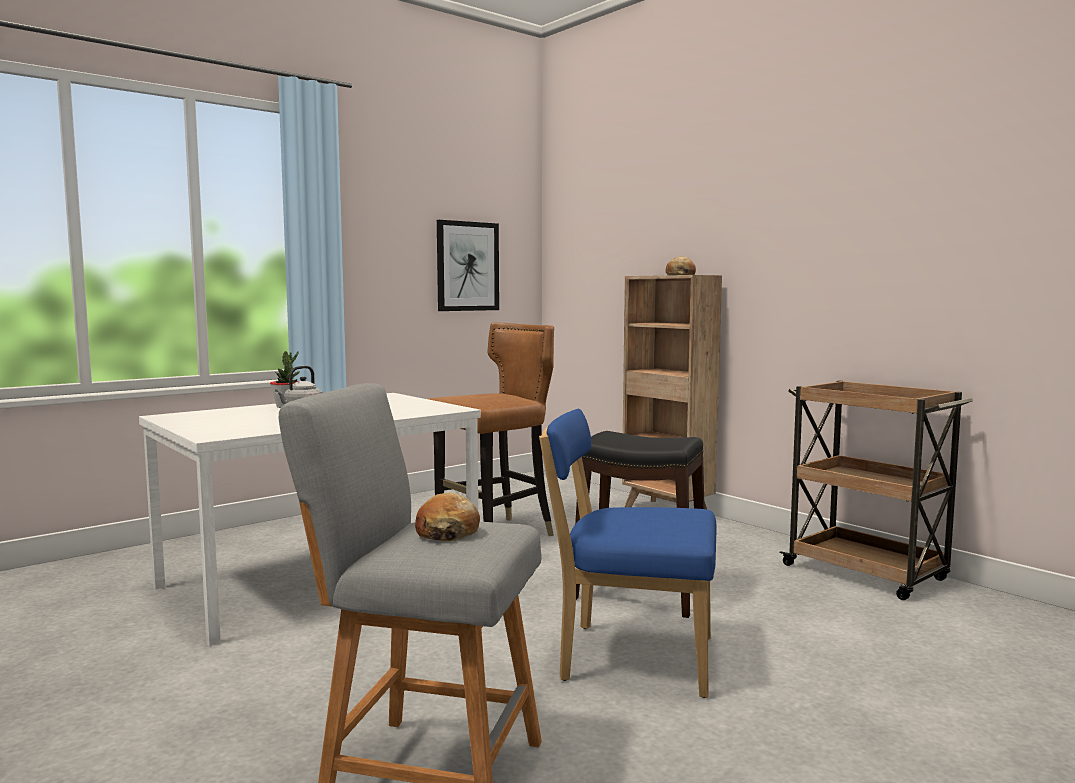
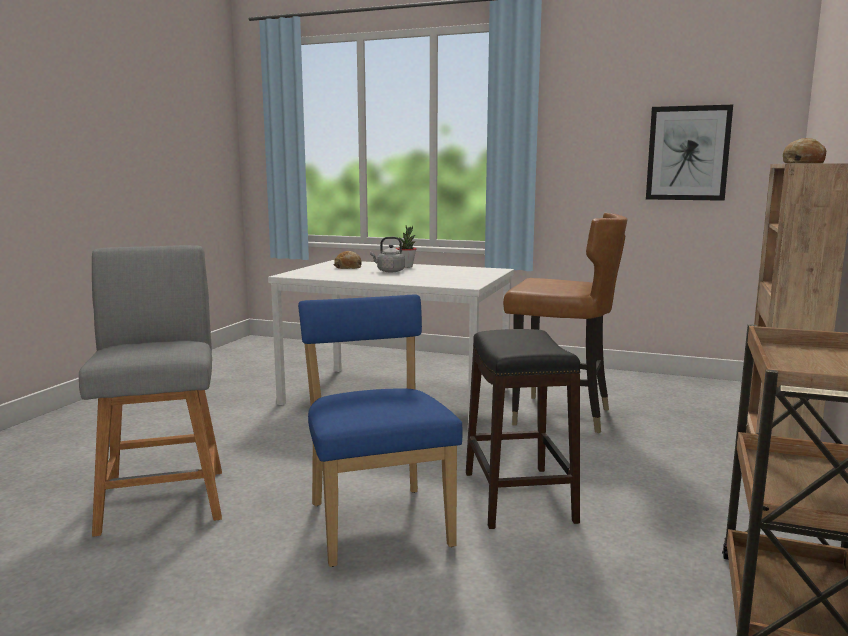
camera: 60 degrees right, 5 degrees up
bread [415,493,480,541] -> bread moved to [333,251,362,269]

